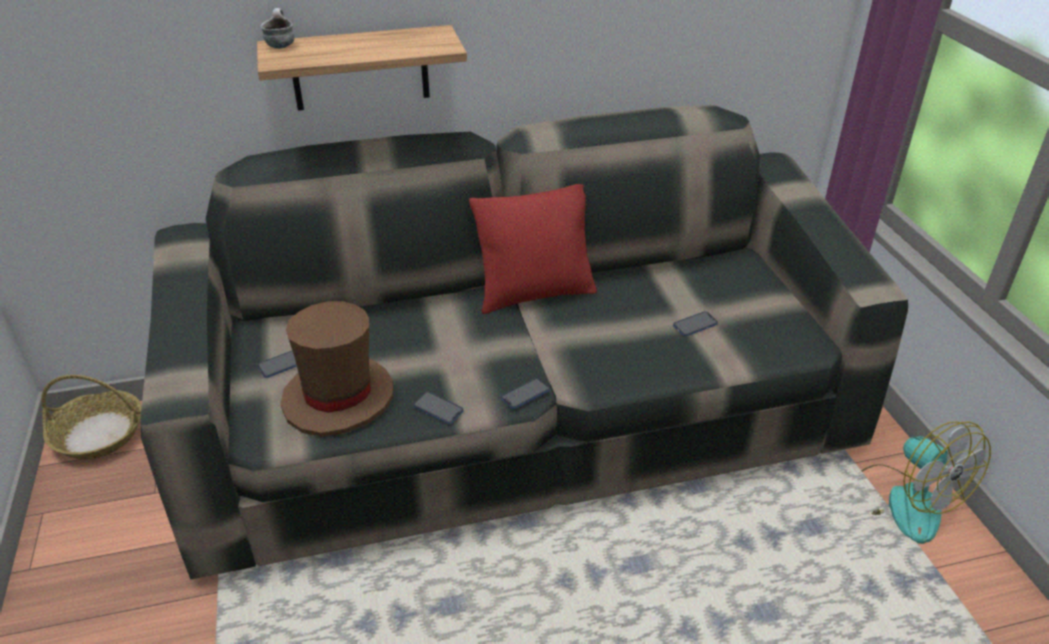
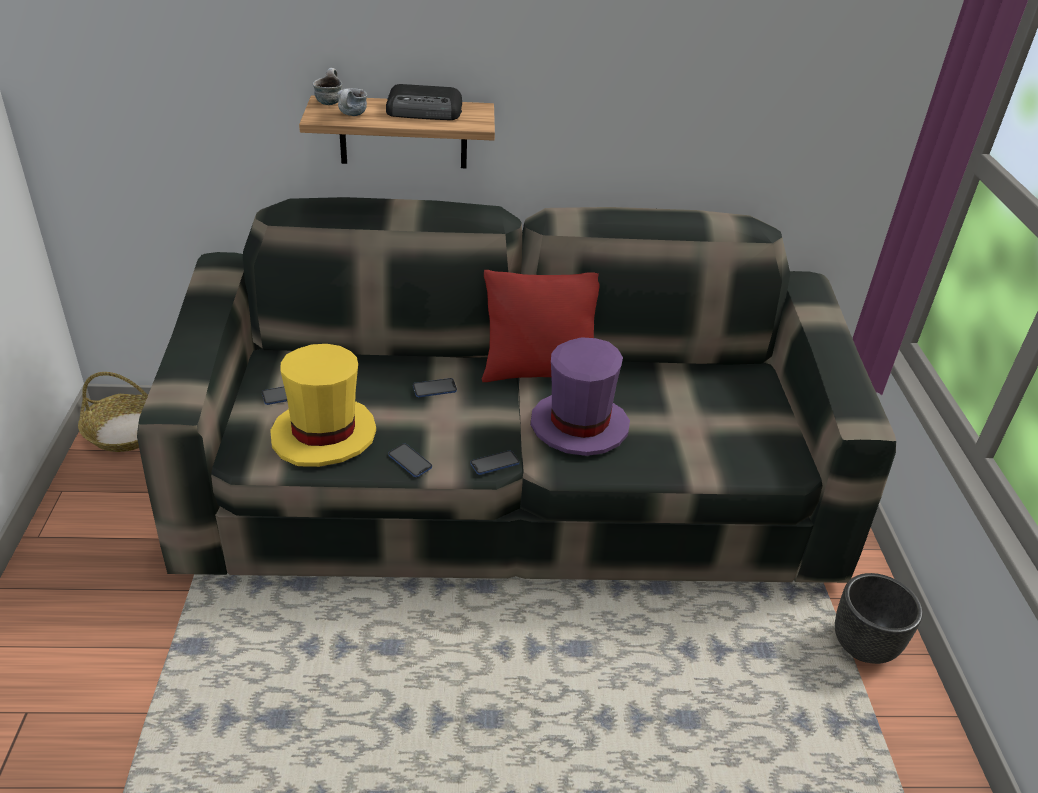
camera: 10 degrees right, 0 degrees up
brown hat [281,301,393,437] -> yellow hat [270,344,376,467]
phone [673,311,718,336] -> phone moved to [413,378,457,397]
fan [861,422,991,544] -> black planter [835,573,923,664]
none -> mug [337,88,367,116]
none -> radio [386,84,462,120]
none -> purple hat [530,337,630,456]

